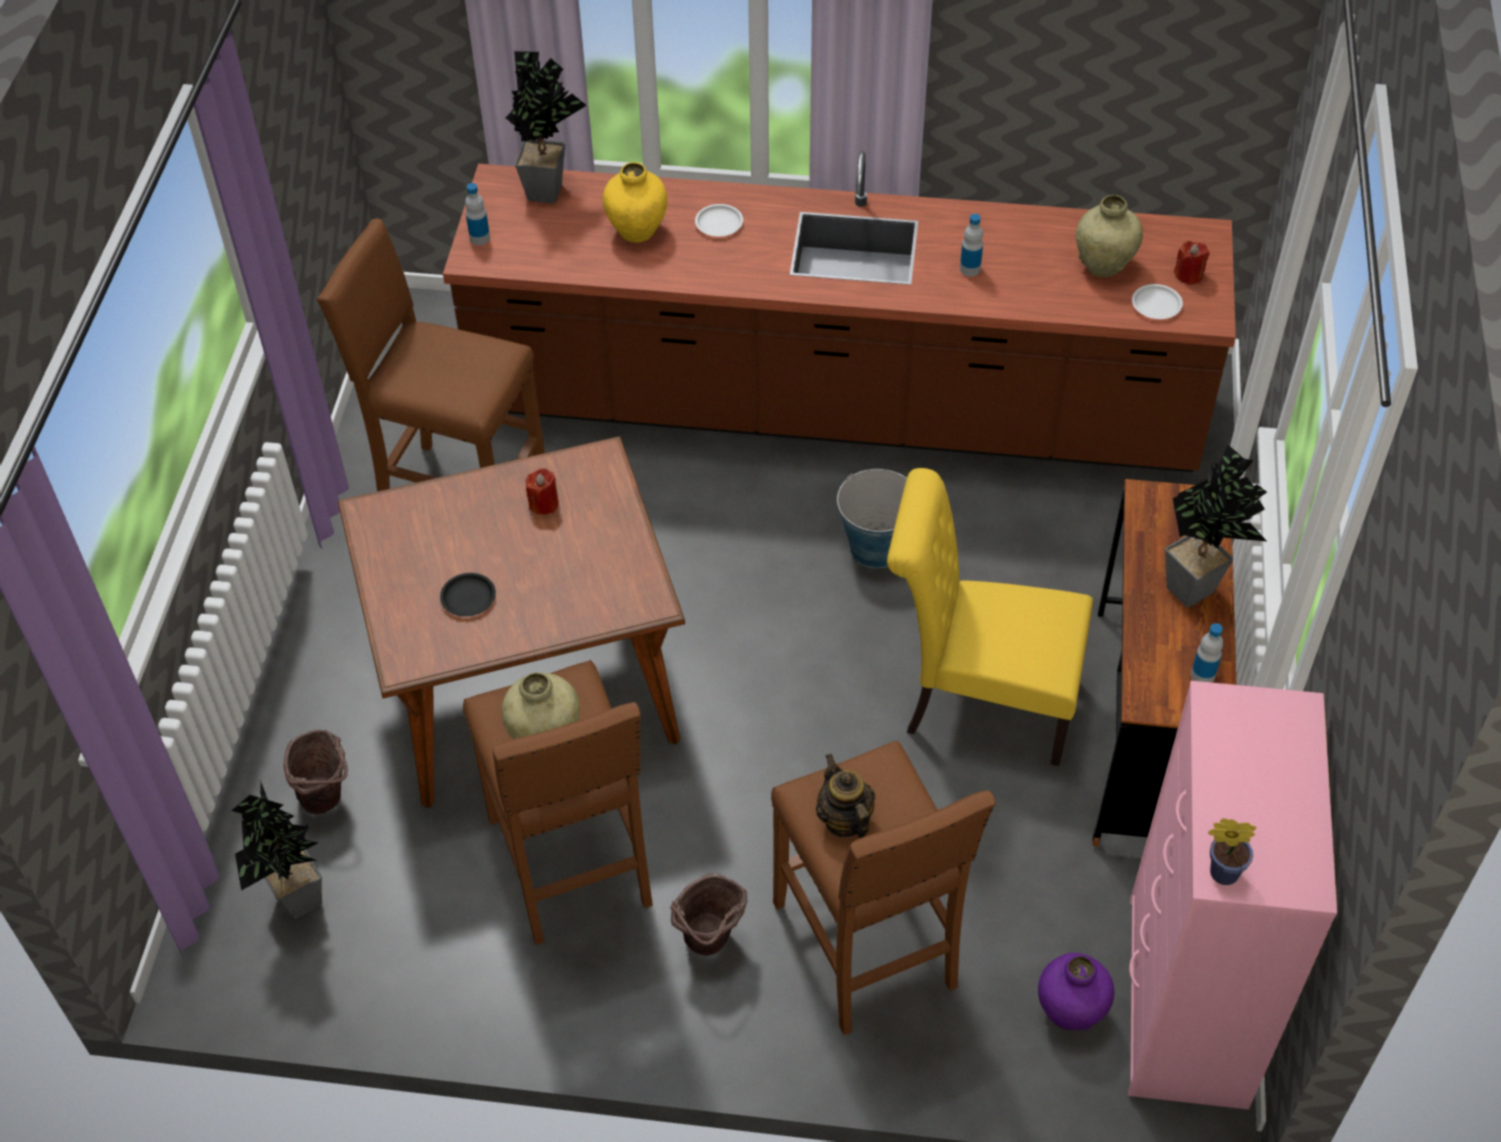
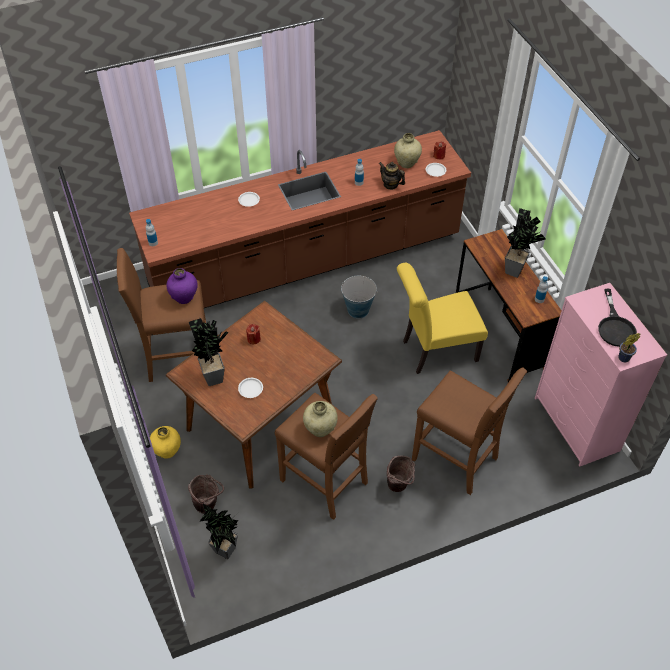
camera: 30 degrees left, 0 degrees up
black plate [440,573,496,617] -> white plate [238,378,263,398]
potted plant [506,51,587,203] -> potted plant moved to [189,318,229,386]
yellow vase [603,162,668,243] -> yellow vase moved to [150,426,181,459]
teapot [816,754,875,838] -> teapot moved to [379,162,405,190]
purple vase [1038,953,1115,1030] -> purple vase moved to [167,268,198,304]
none -> black frying pan [598,289,637,347]

